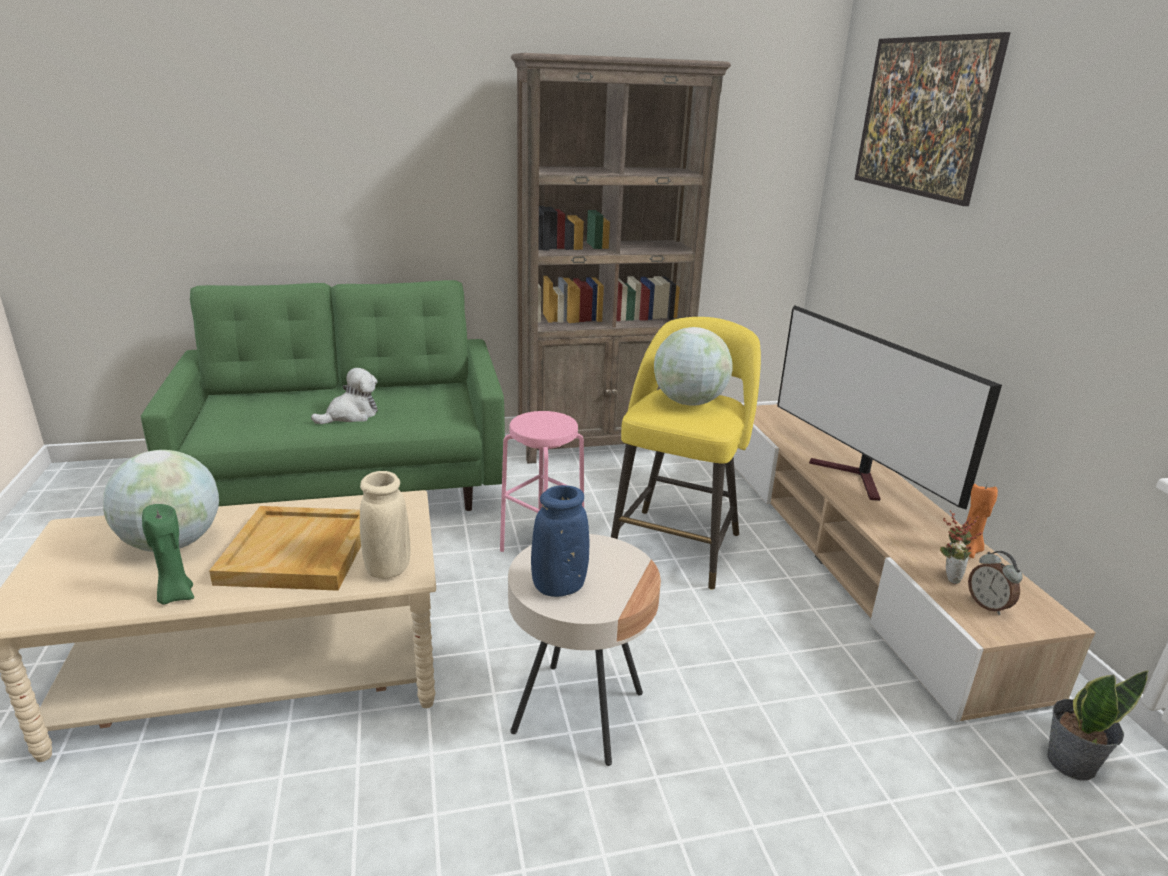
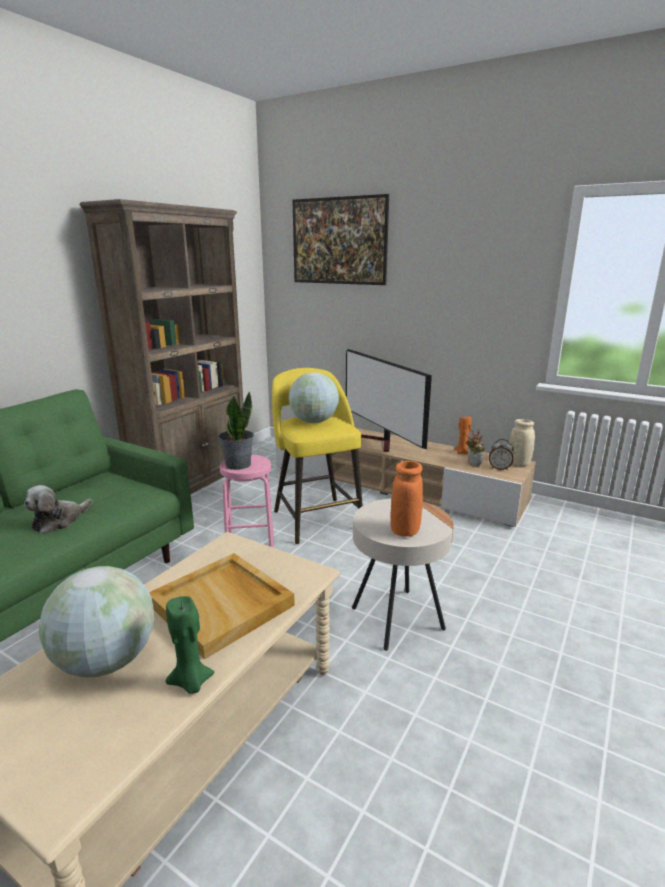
camera: 45 degrees left, 5 degrees down
plush toy [311,368,378,424] -> plush toy turned 150 degrees counterclockwise [24,485,92,534]
beige vase [360,471,410,579] -> beige vase moved to [509,419,535,466]
blue vase [531,485,589,597] -> orange vase [390,461,423,537]
television [777,305,1002,510] -> television turned 45 degrees clockwise [346,349,432,452]
potted plant [1047,670,1149,781] -> potted plant moved to [218,392,254,470]

